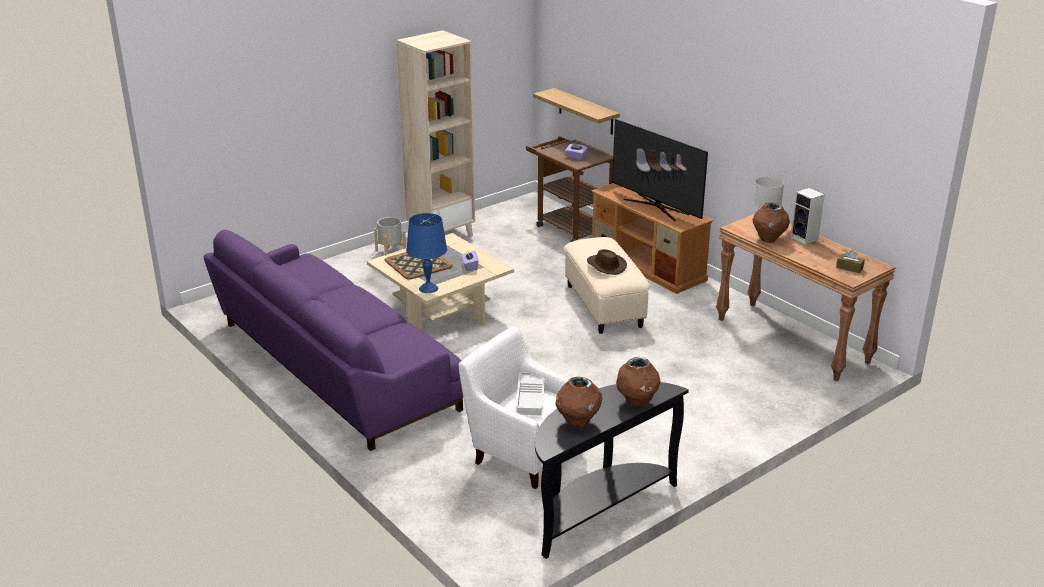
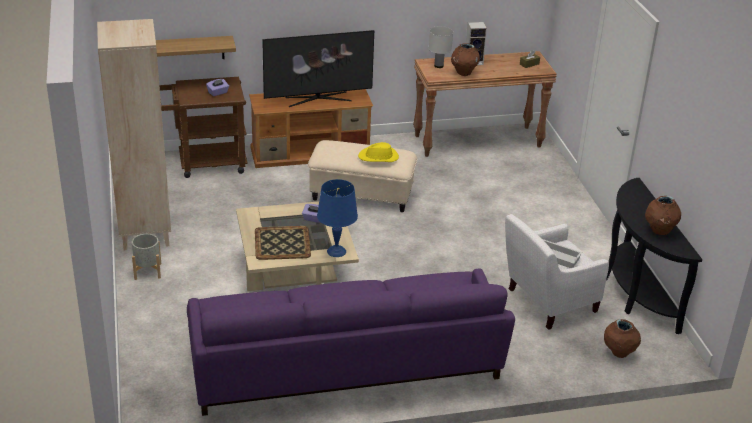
camera: 65 degrees left, 5 degrees up
brown hat [587,249,627,275] -> yellow hat [358,142,399,162]
brown vase [616,357,660,407] -> brown vase moved to [604,319,641,358]

